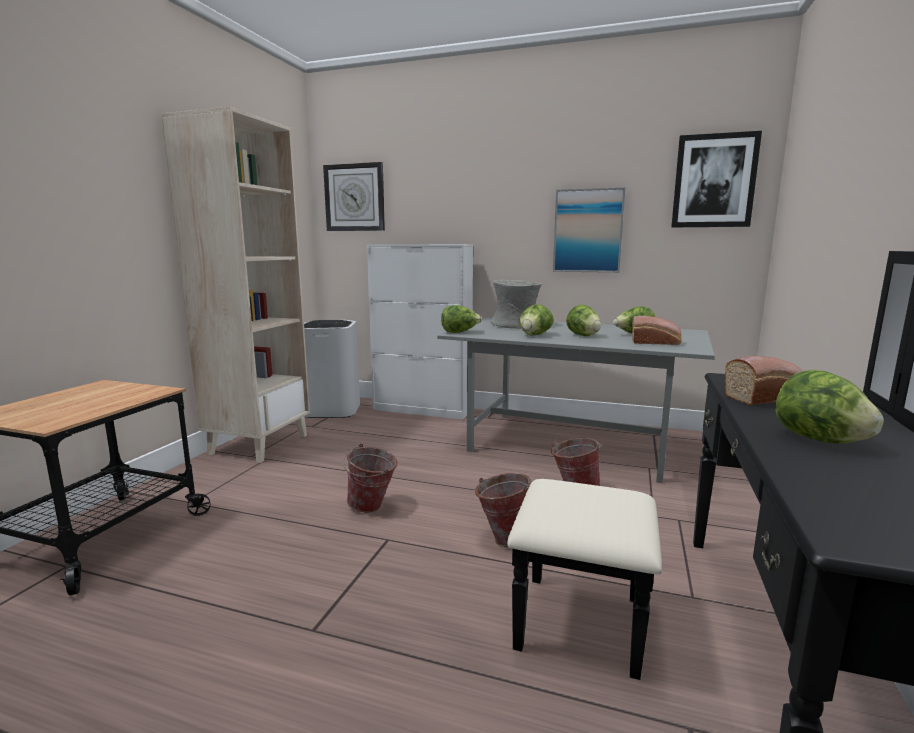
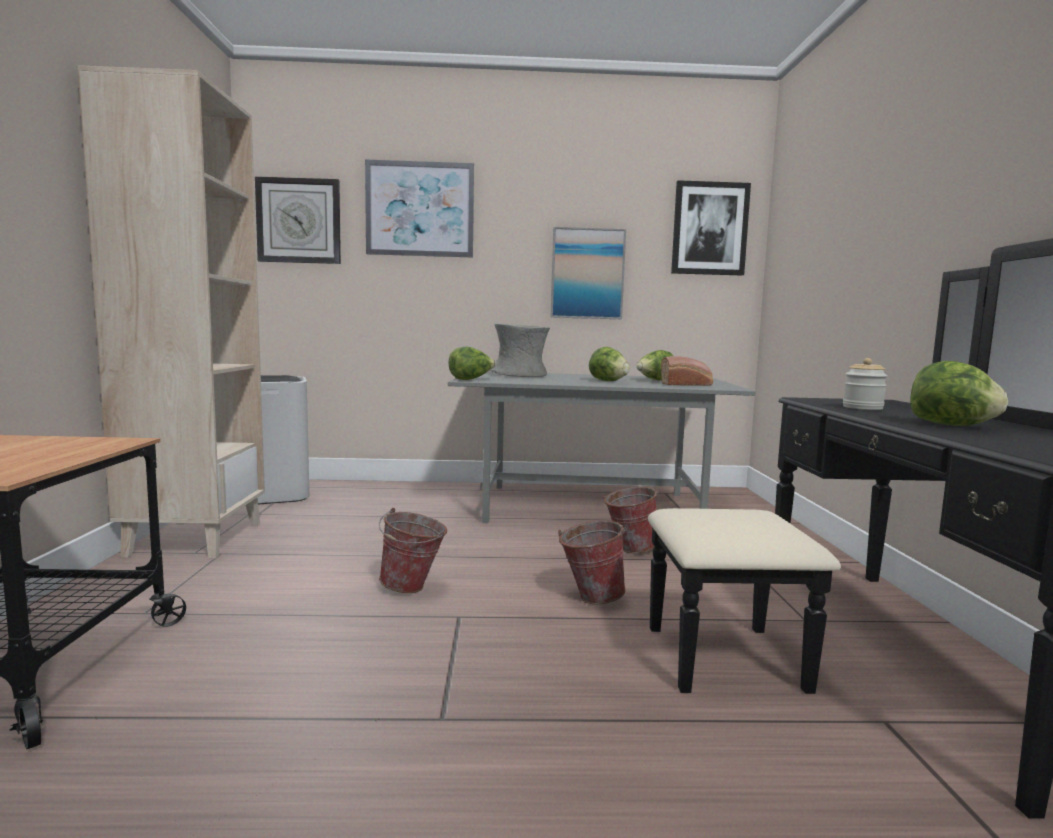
camera: 20 degrees left, 5 degrees down
white cabinet [367,244,473,419] -> none
lettuce [519,304,554,336] -> none
bread [725,356,803,405] -> jar [843,358,887,410]
none -> picture [365,159,474,258]

